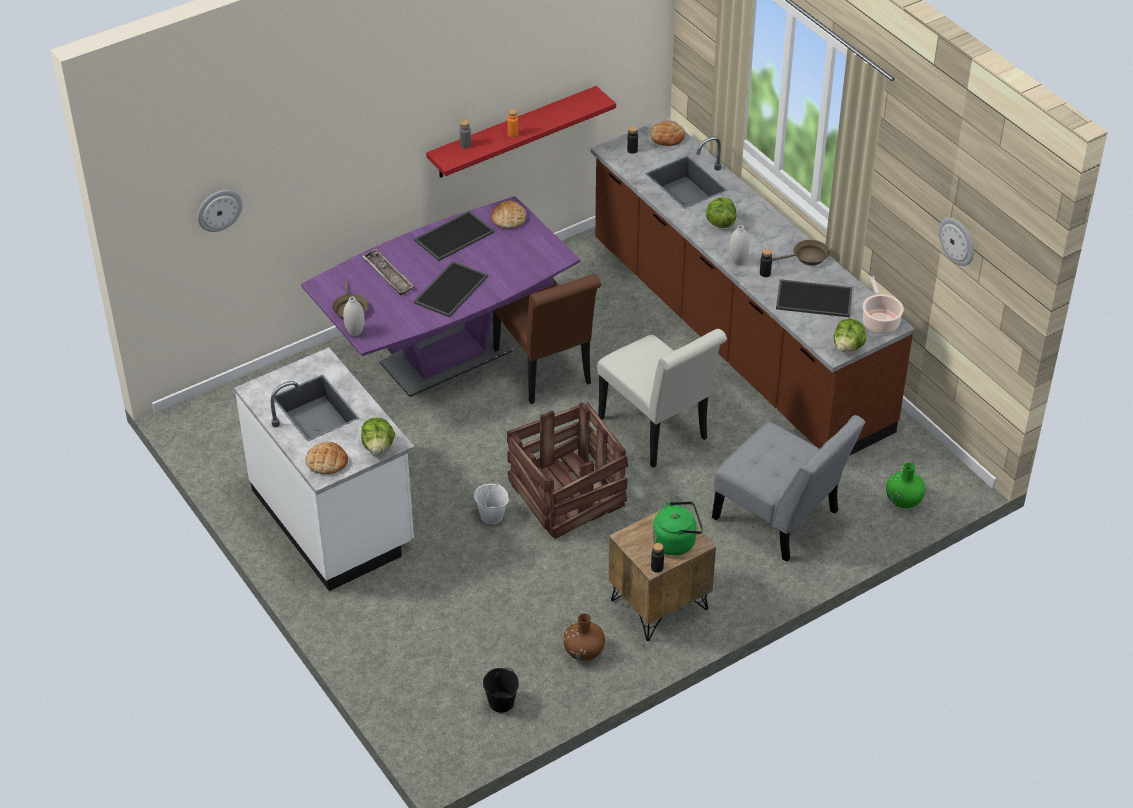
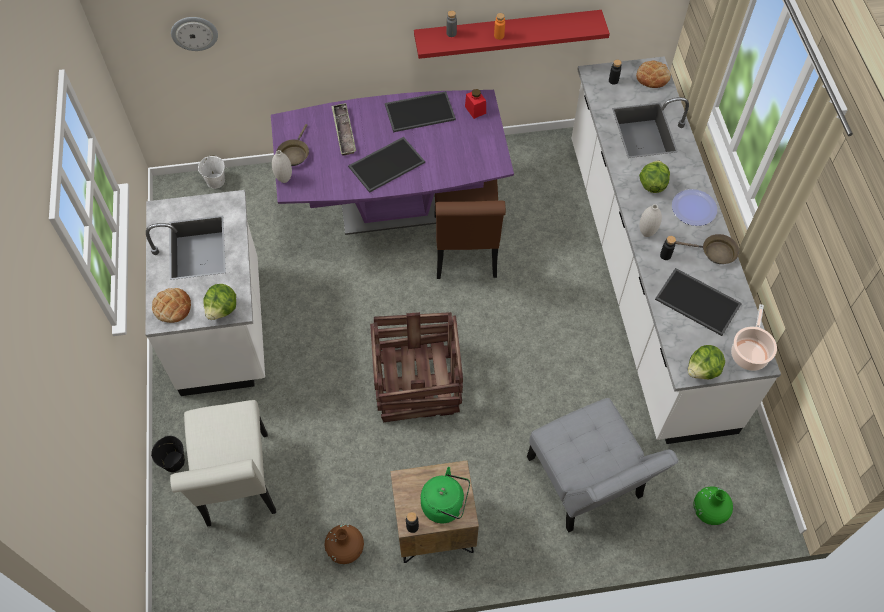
camera: 25 degrees right, 15 degrees up
white bucket [474,480,509,524] -> white bucket moved to [198,155,225,189]
black bucket [483,668,519,713] -> black bucket moved to [151,436,185,472]
bread [490,201,526,229] -> red jar [465,89,486,119]
brown counter [591,117,915,455] -> white counter [571,56,781,444]
white chair [597,329,727,468] -> white chair moved to [170,400,276,527]
wall clock [939,218,974,266] -> none
none -> plate [672,189,717,226]

